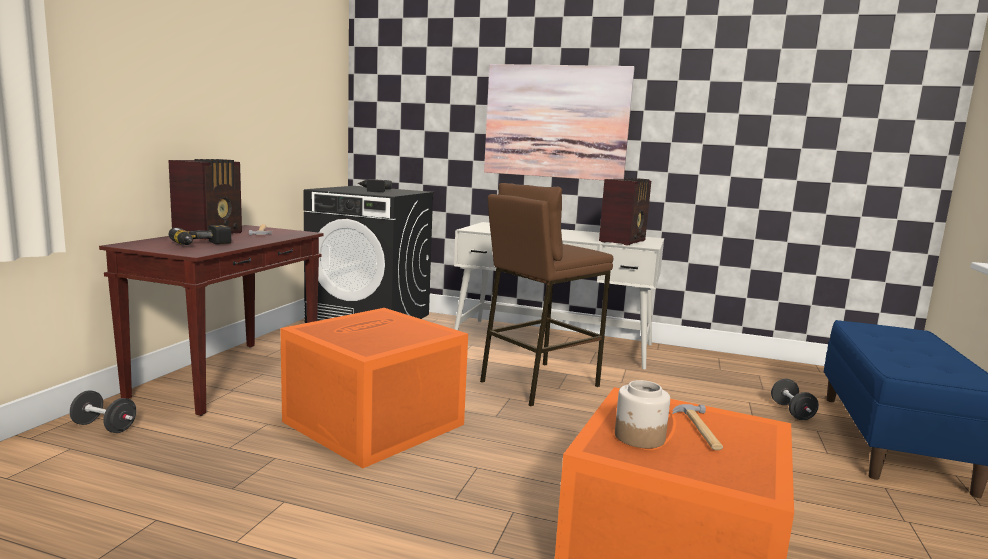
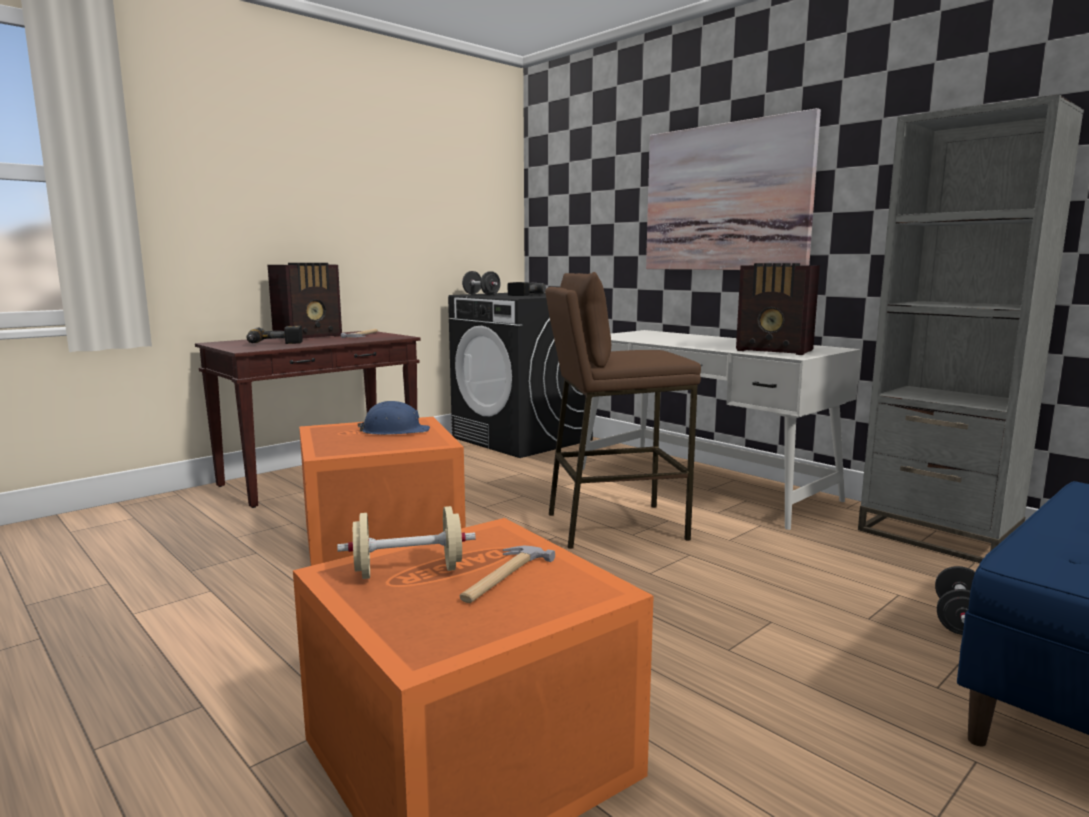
camera: 30 degrees right, 0 degrees up
black dumbbell [69,390,136,433] -> black dumbbell moved to [462,271,501,295]
radio [599,178,651,245] -> radio turned 60 degrees clockwise [736,263,820,355]
jar [615,380,670,448] -> beige dumbbell [337,506,476,579]
none -> blue hard hat [357,401,430,435]
none -> grey bookcase [858,94,1084,563]

